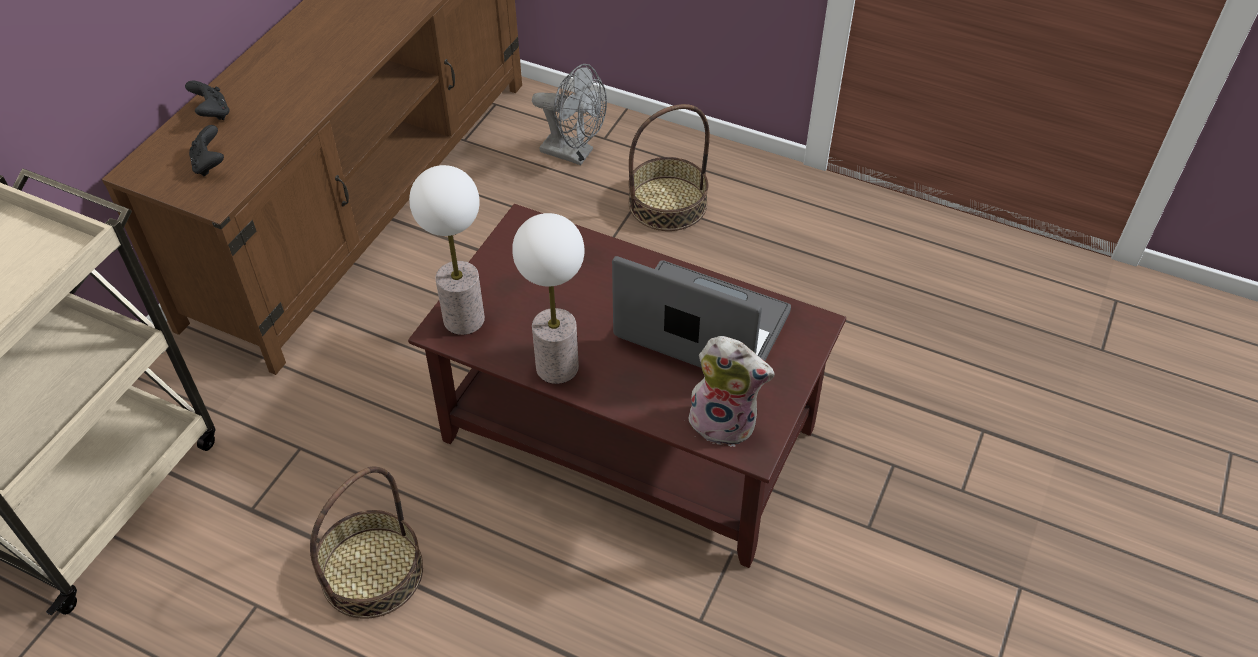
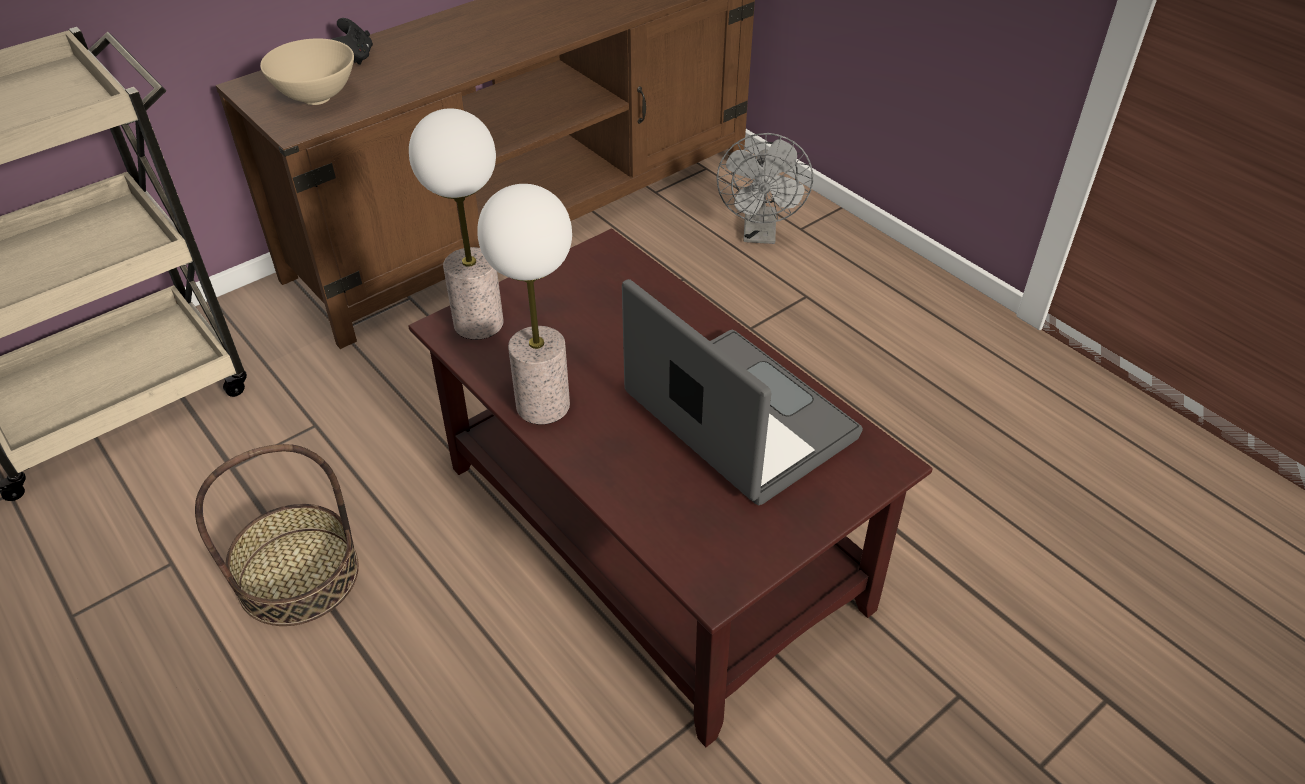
camera: 25 degrees right, 5 degrees down
black game controller [189,125,224,177] -> beige bowl [260,38,354,105]
grey fan [532,64,607,165] -> grey fan turned 45 degrees clockwise [717,133,813,244]
basket [628,104,710,231] -> none
plush toy [688,336,775,447] -> none

